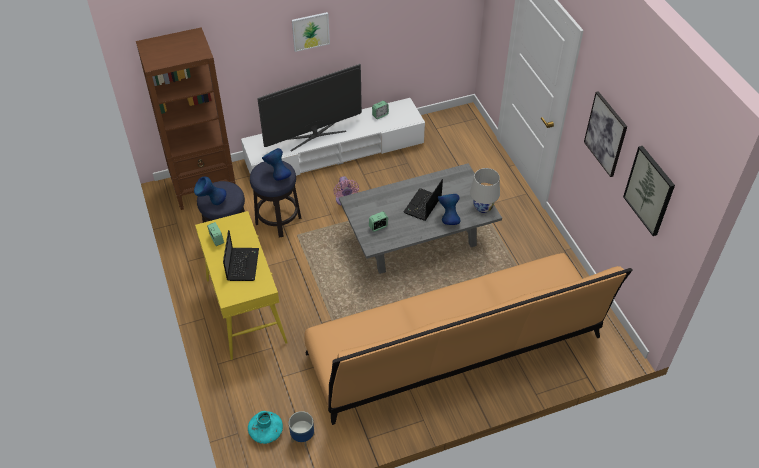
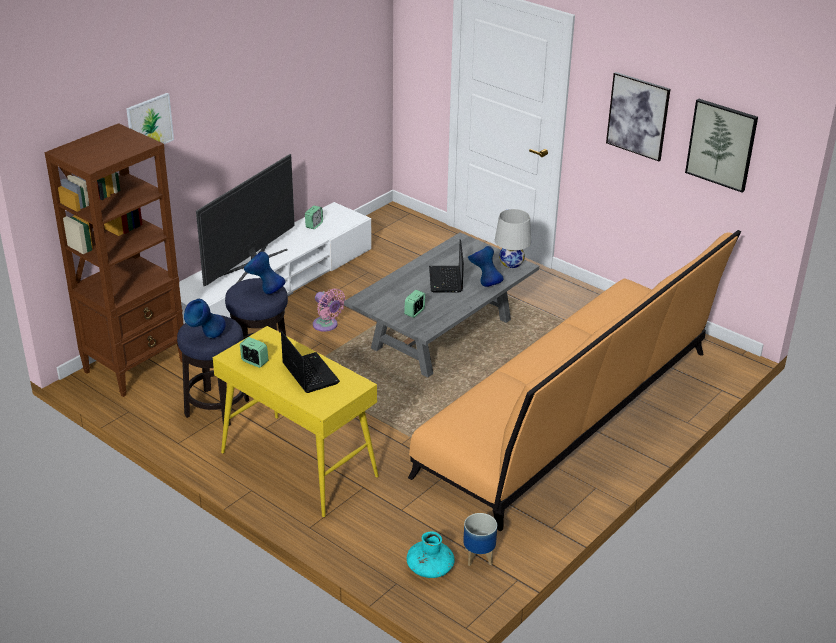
camera: 30 degrees left, 15 degrees down
picture [292,12,330,52] -> picture moved to [126,93,174,144]

